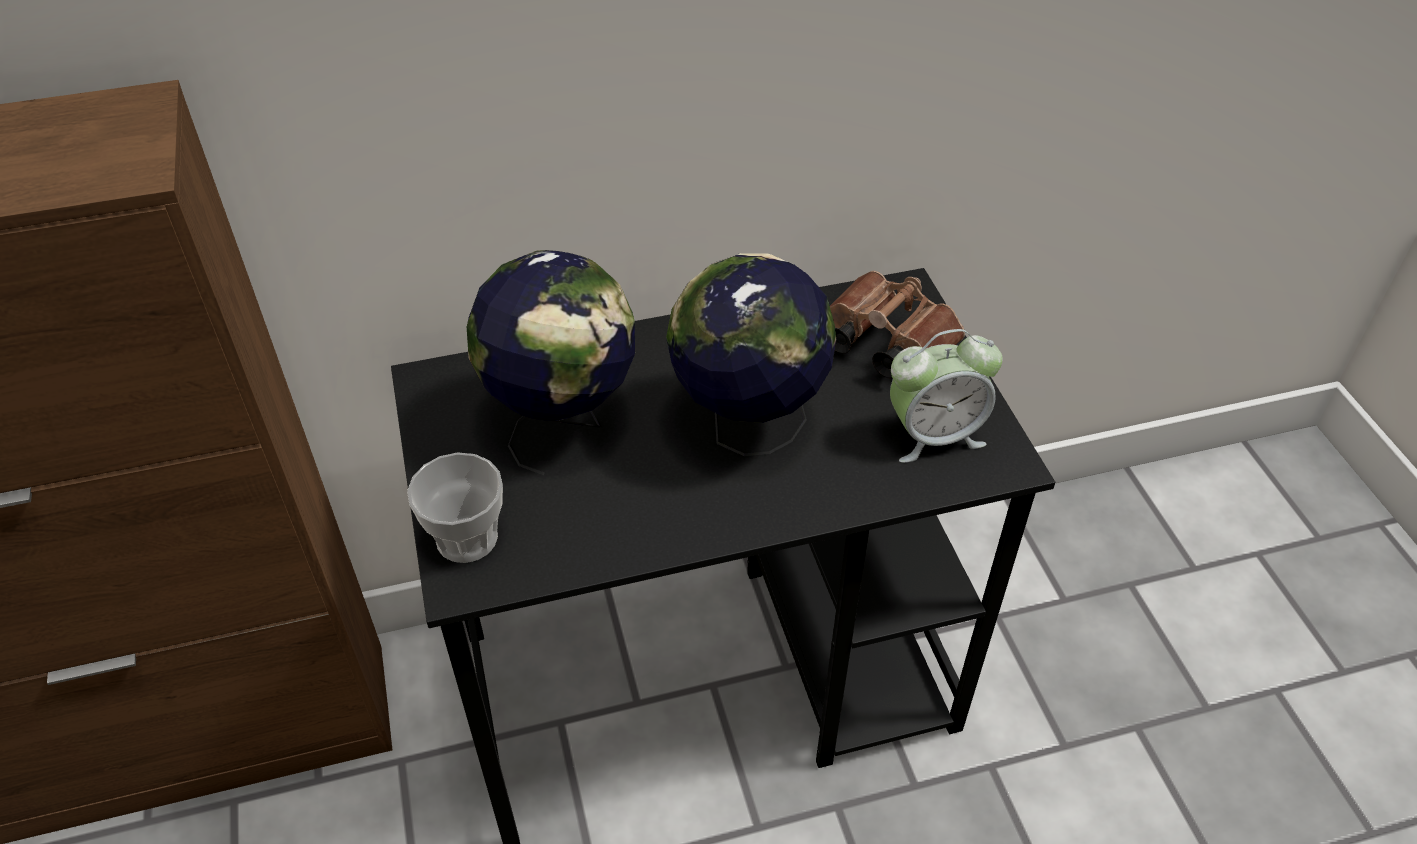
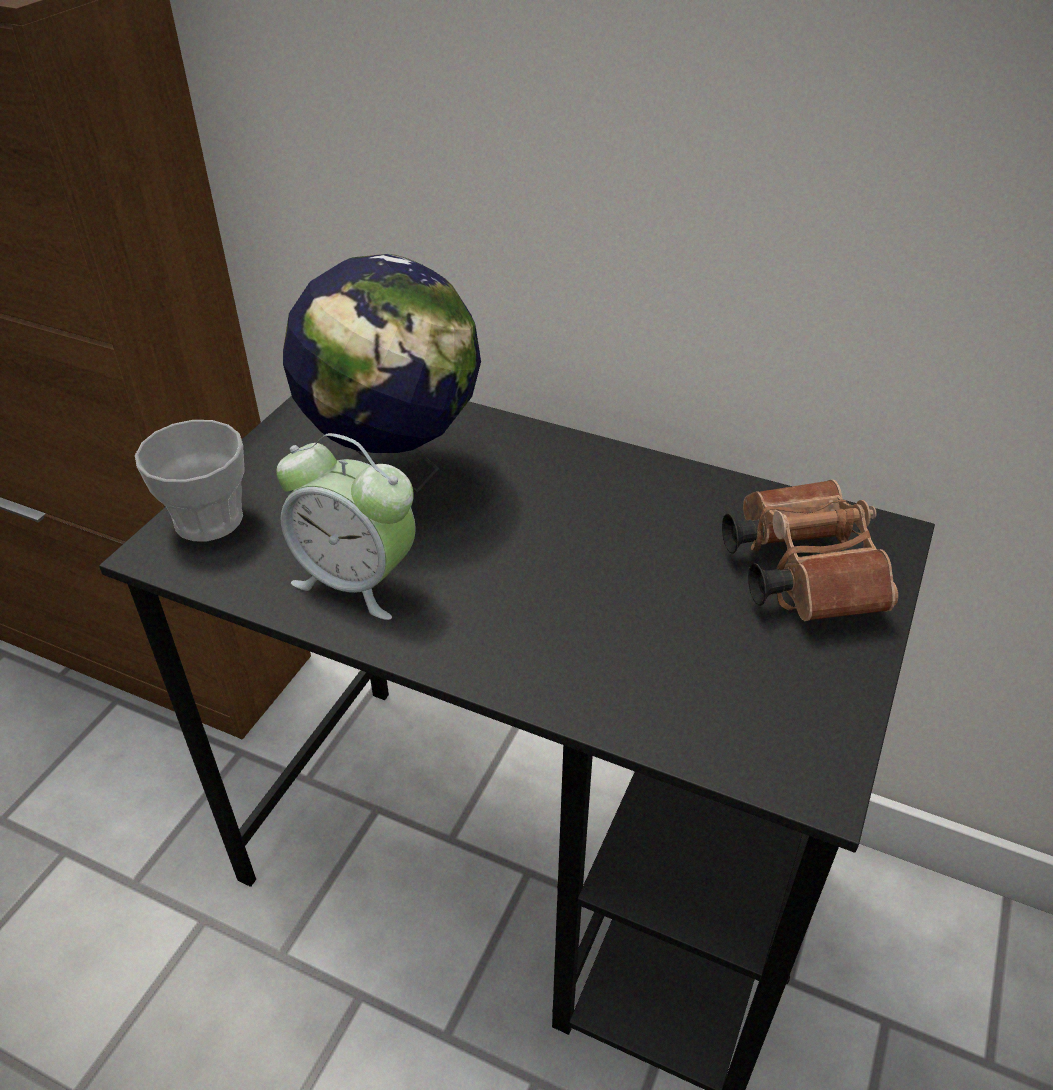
camera: 40 degrees right, 5 degrees down
globe [666,253,836,456] -> none
alarm clock [890,329,1003,463] -> alarm clock moved to [276,433,416,620]

